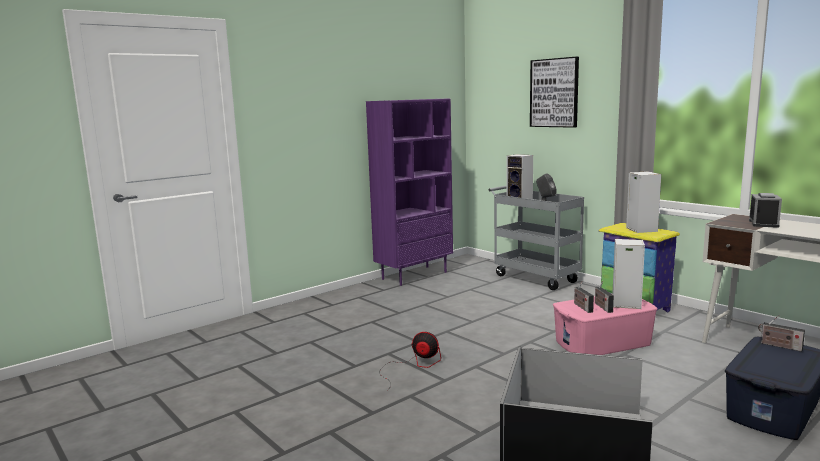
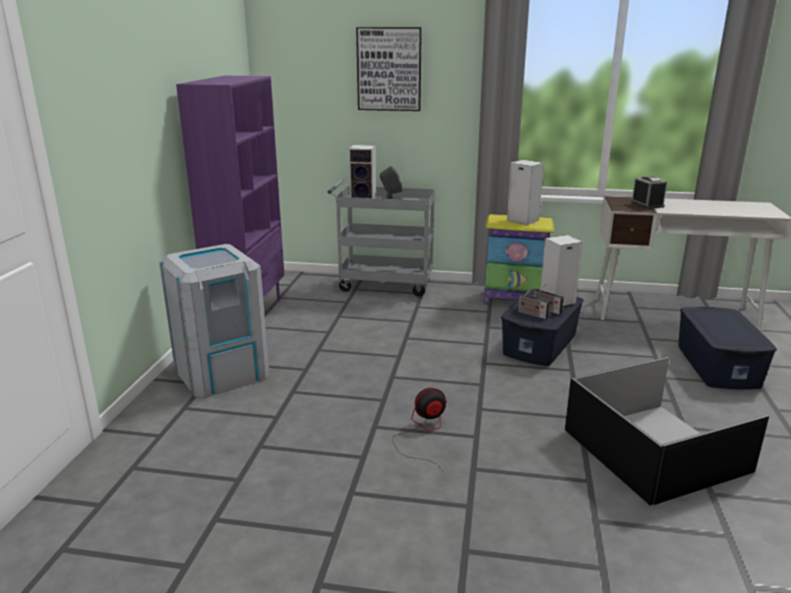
camera: 40 degrees left, 10 degrees up
pink storage box [553,296,658,355] -> blue storage box [501,289,584,366]
radio [758,315,805,352] -> none
none -> grey trash can [159,244,270,398]

